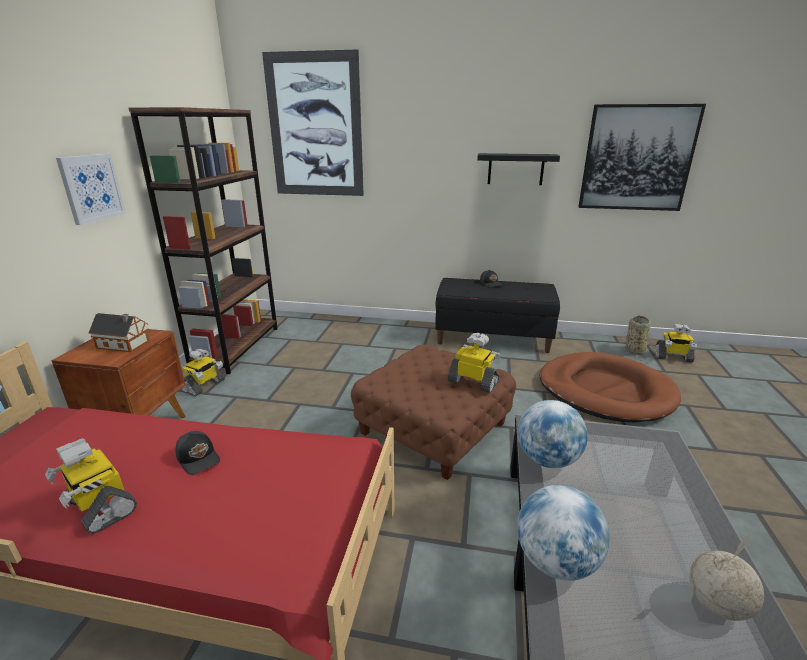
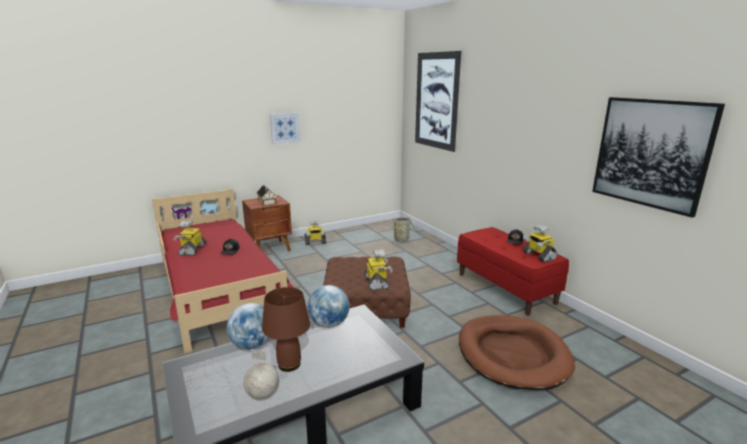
camera: 50 degrees right, 5 degrees down
brown bookcase [128,107,278,374] -> none
black bench [435,278,560,353] -> red bench [457,227,569,316]
black shelf [477,153,560,185] -> none
basket [622,315,658,361] -> basket moved to [388,217,421,242]
toy robot [655,324,697,363] -> toy robot moved to [523,225,557,262]
none -> brown table lamp [262,287,310,372]

